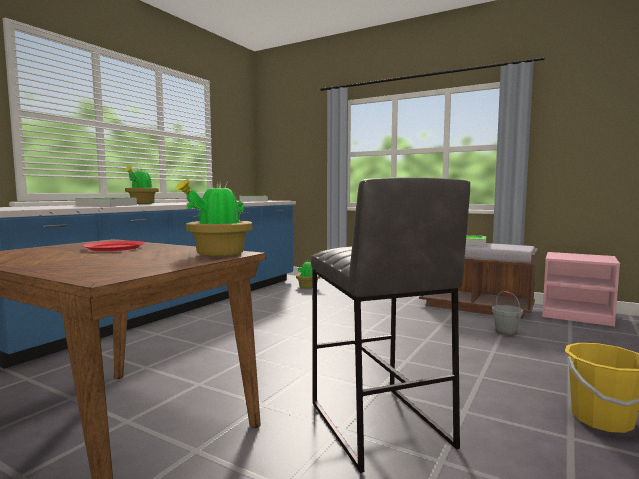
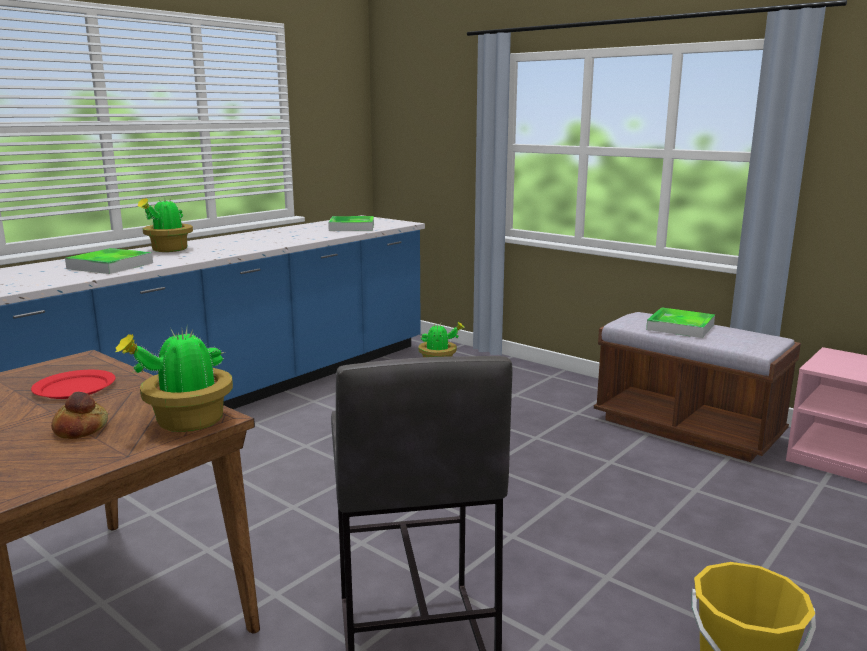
camera: 10 degrees right, 10 degrees up
grey bucket [492,291,523,336] -> none
none -> bread [51,392,108,439]

